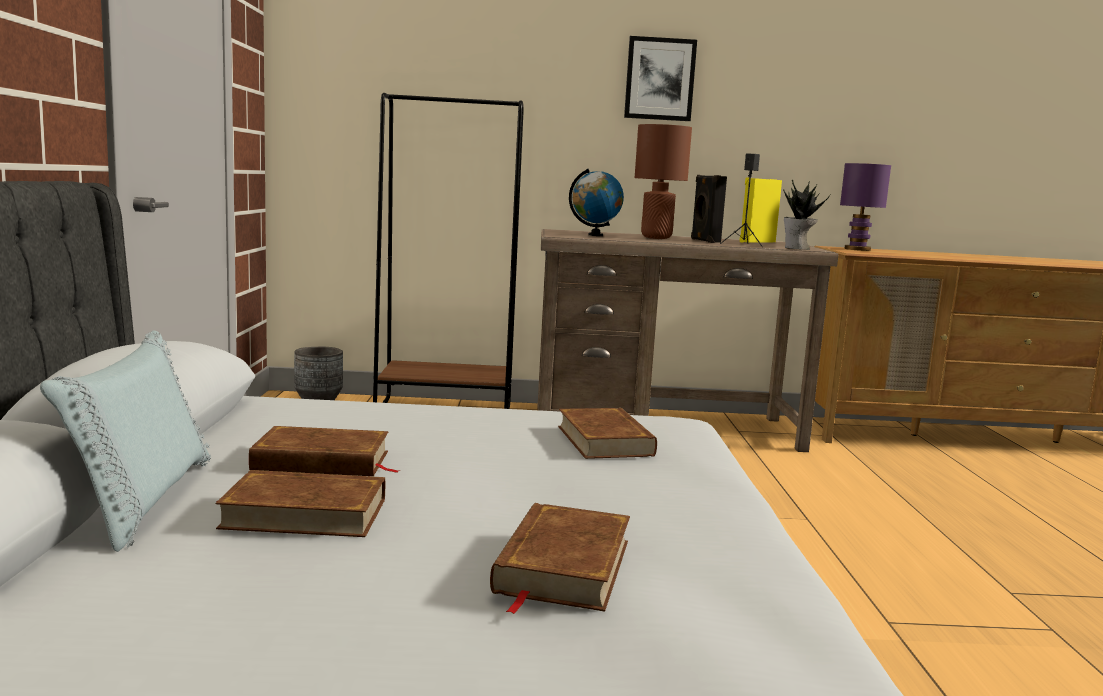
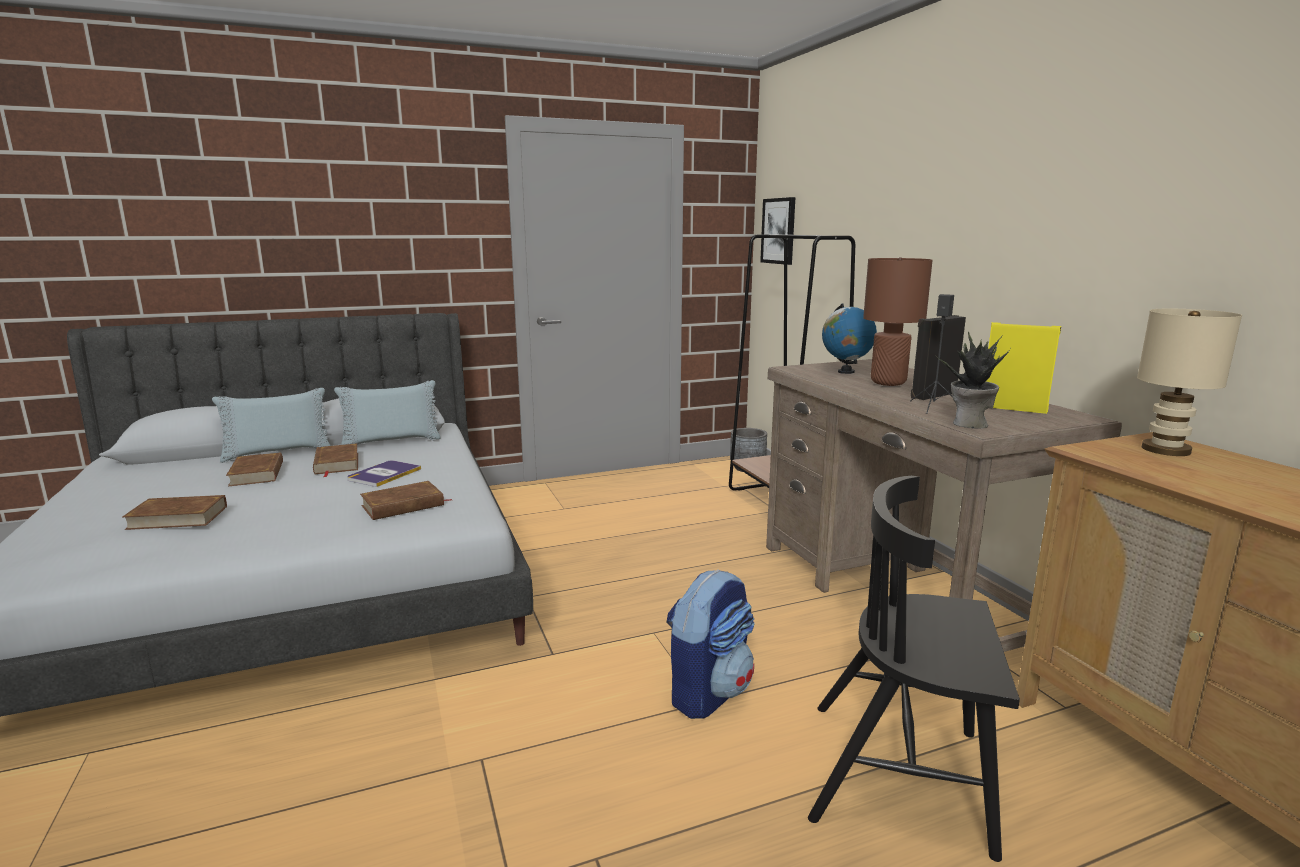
camera: 70 degrees right, 5 degrees up
picture [624,36,697,121] -> picture moved to [760,197,795,265]
purple table lamp [840,163,891,251] -> beige table lamp [1137,309,1242,456]
none -> blue pillow [334,380,441,445]
none -> book [347,460,421,487]
none -> backpack [666,569,755,719]
none -> black chair [808,476,1020,862]

